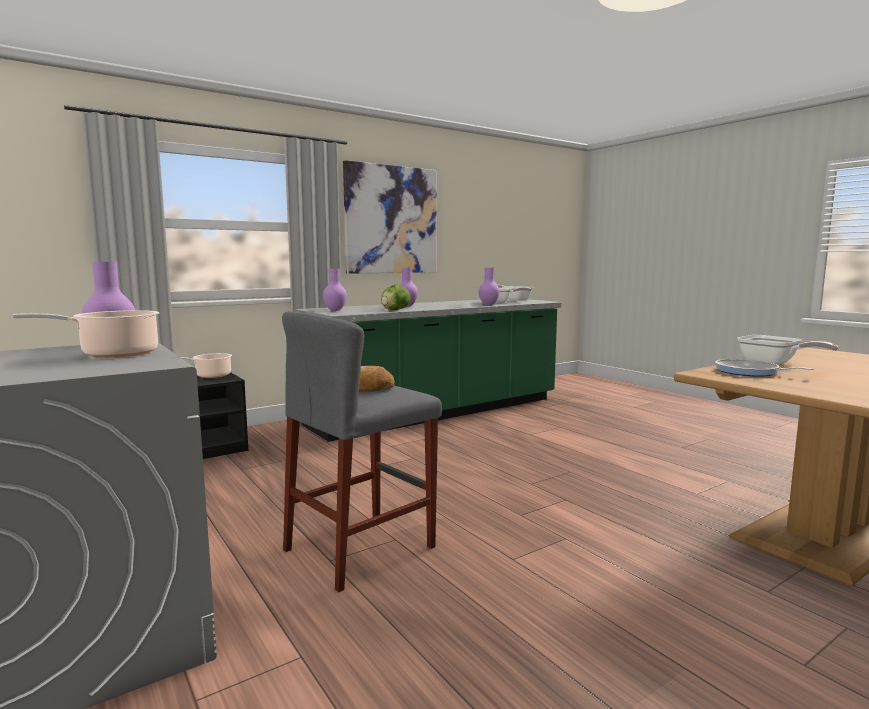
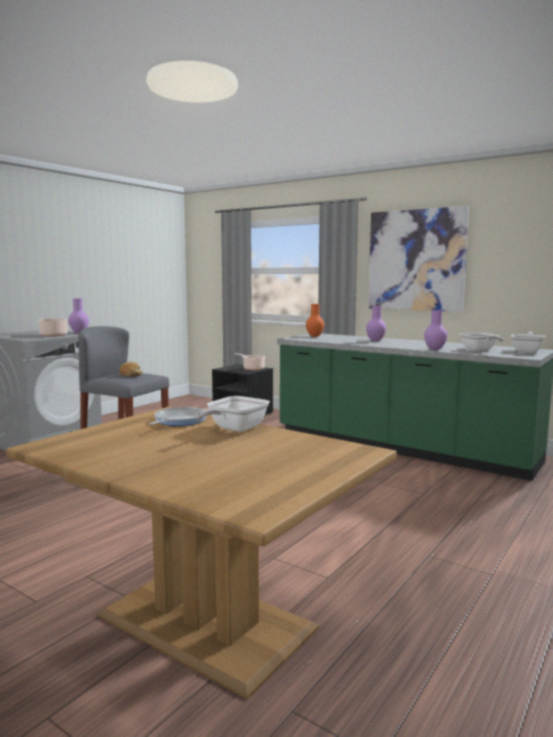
camera: 70 degrees right, 0 degrees up
purple vase [323,269,347,311] -> orange vase [306,304,324,337]
lettuce [381,285,410,310] -> none

